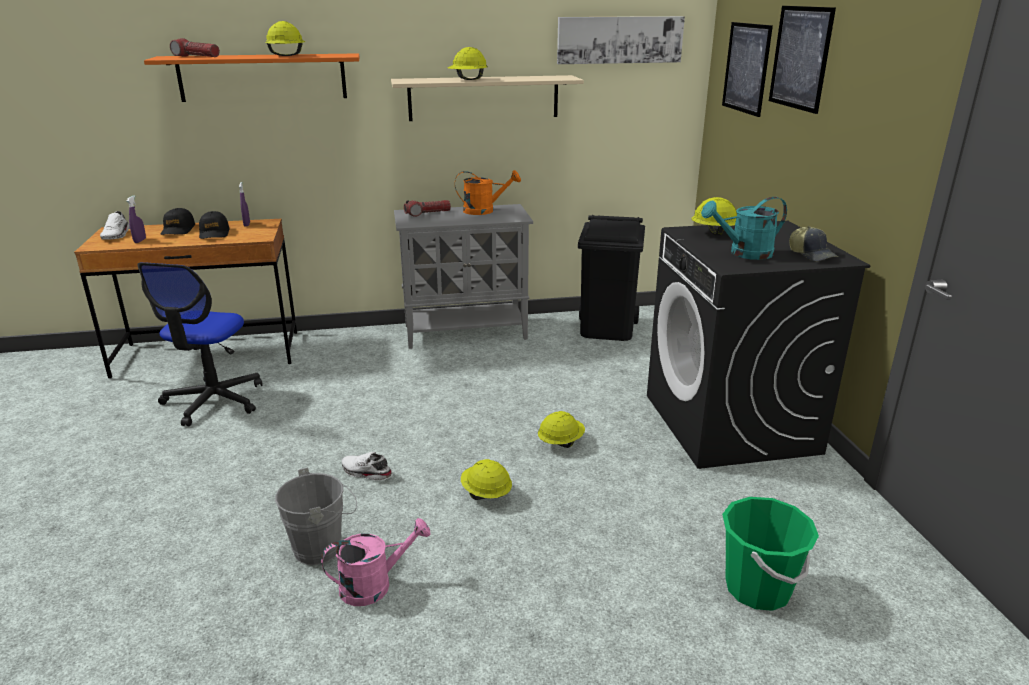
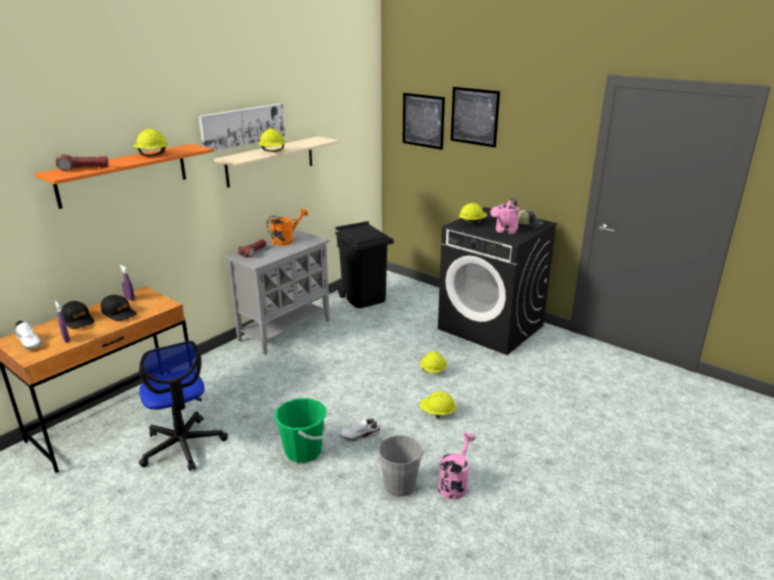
camera: 40 degrees left, 0 degrees up
picture [557,16,685,64] -> picture moved to [199,103,285,151]
turquoise watering can [701,197,787,260] -> pink watering can [490,198,520,234]
green bucket [722,497,819,611] -> green bucket moved to [274,398,327,463]

